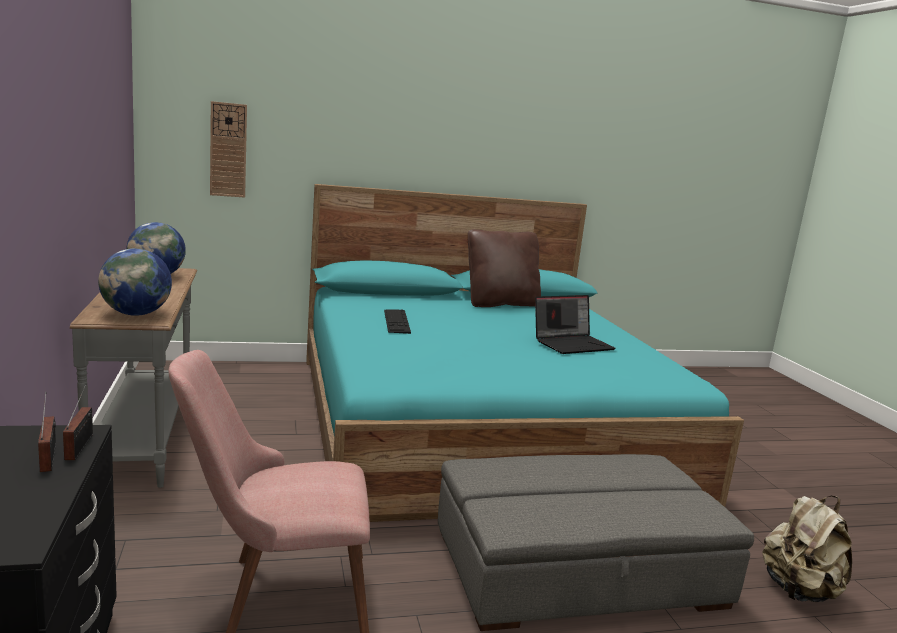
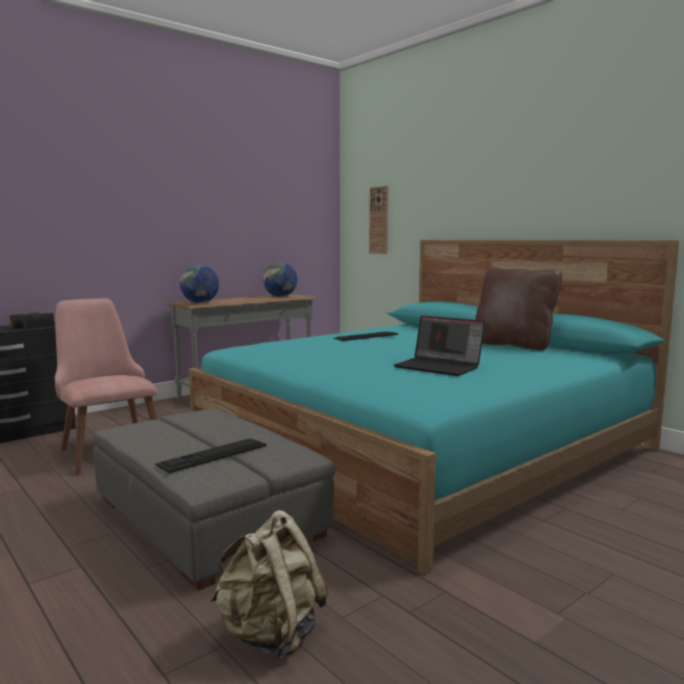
camera: 65 degrees right, 5 degrees down
none -> keyboard [155,439,266,473]

